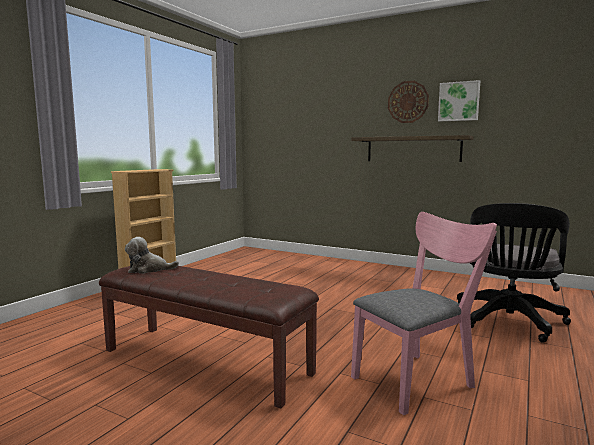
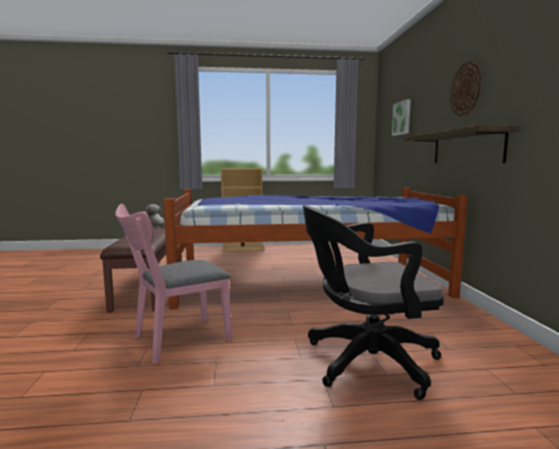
camera: 55 degrees right, 0 degrees up
pink chair [351,212,497,415] -> pink chair turned 120 degrees clockwise [115,204,232,364]
picture [438,80,480,121] -> picture moved to [392,99,411,136]
none -> bed [164,187,468,309]

